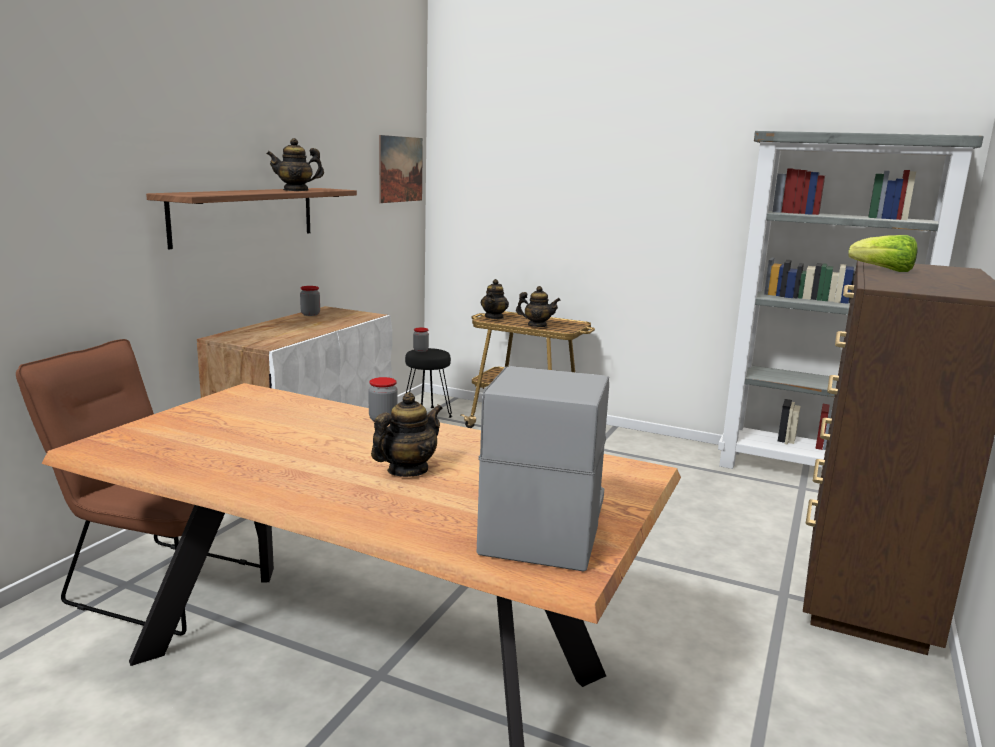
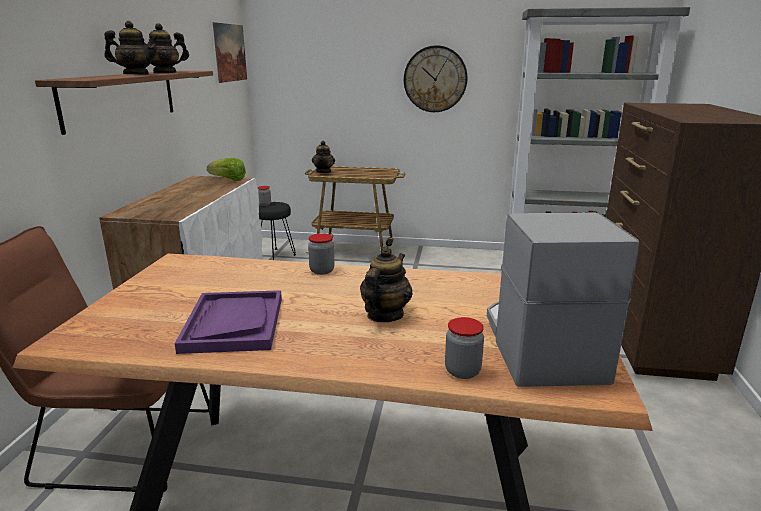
camera: 15 degrees left, 5 degrees up
jar [300,286,320,316] -> jar moved to [445,317,484,379]
teapot [516,286,561,327] -> teapot moved to [104,21,159,74]
lettuce [848,235,918,272] -> lettuce moved to [207,158,246,181]
none -> purple tray [175,290,282,354]
none -> wall clock [404,45,468,112]

